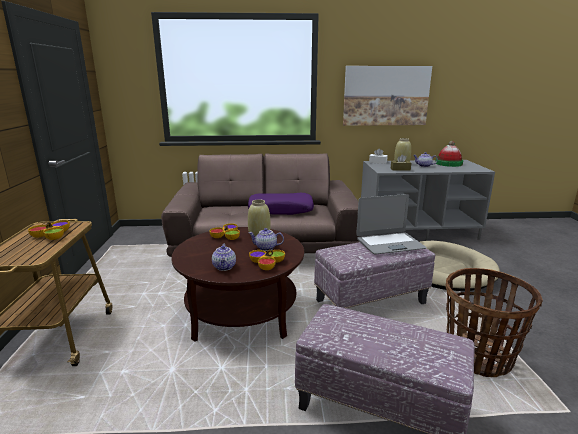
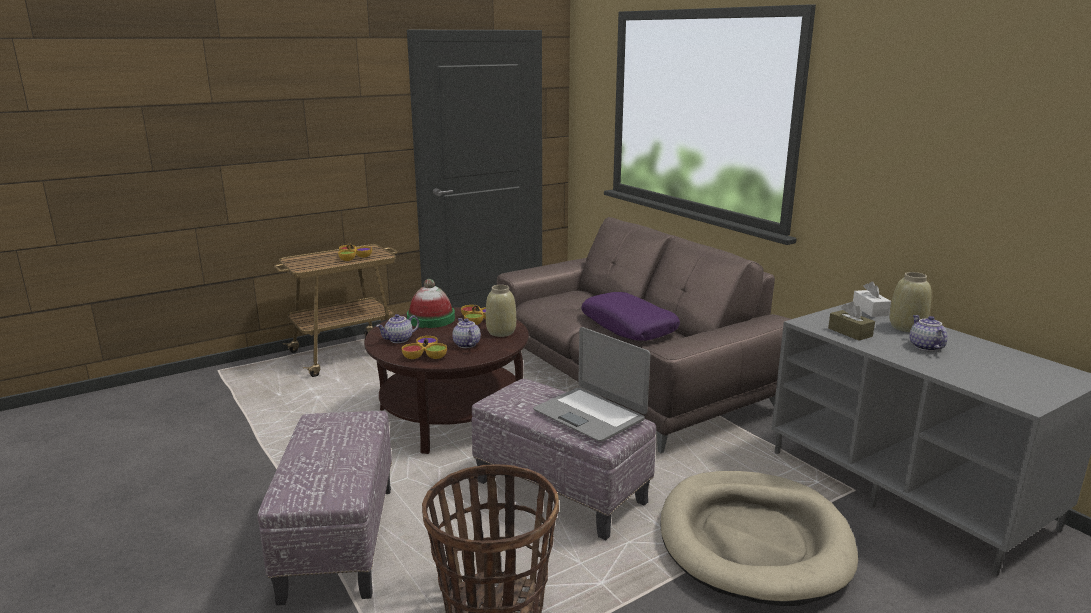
camera: 60 degrees right, 0 degrees up
picture [343,66,432,126] -> none
hat [435,141,463,167] -> hat moved to [407,279,455,328]

